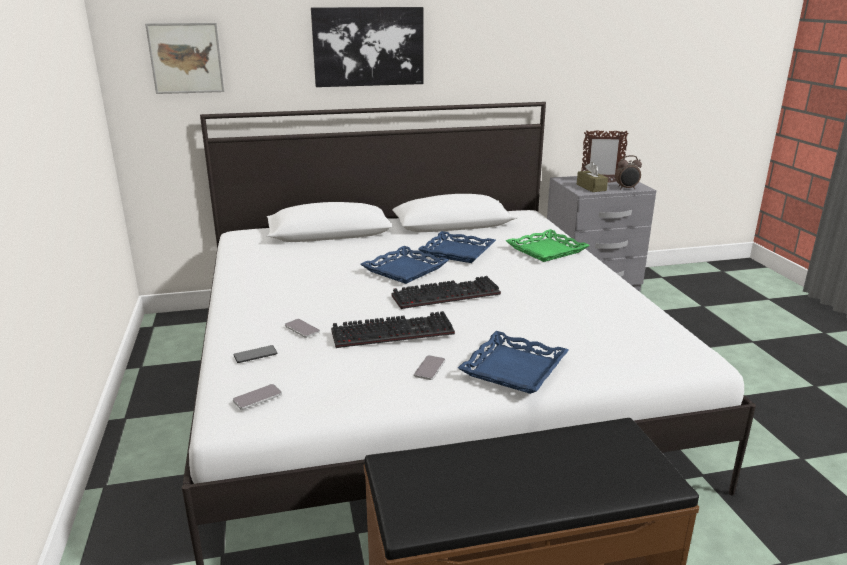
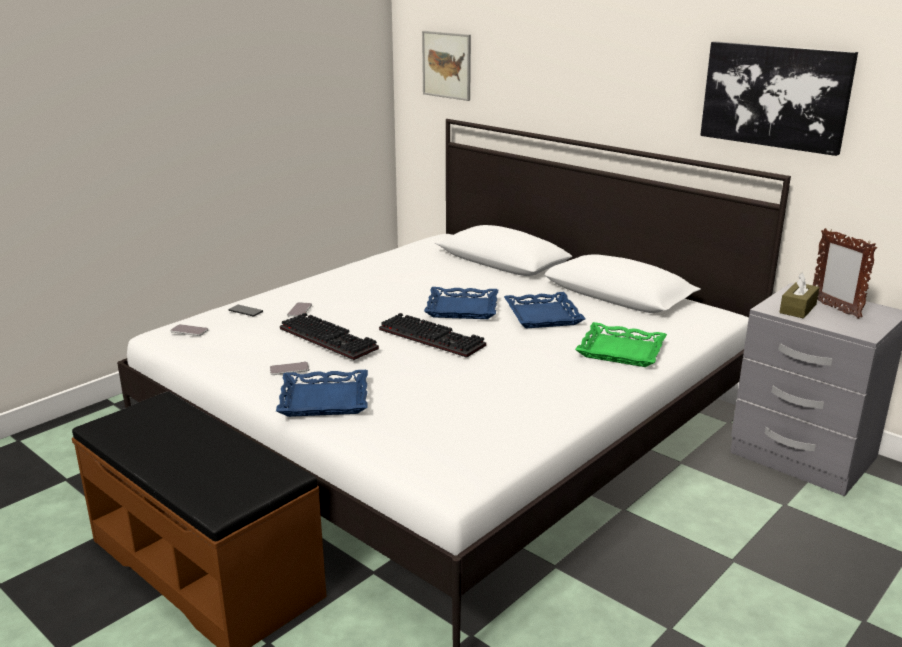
camera: 55 degrees right, 0 degrees up
picture [311,7,423,87] -> picture moved to [700,41,858,156]
alarm clock [615,155,642,190] -> none

